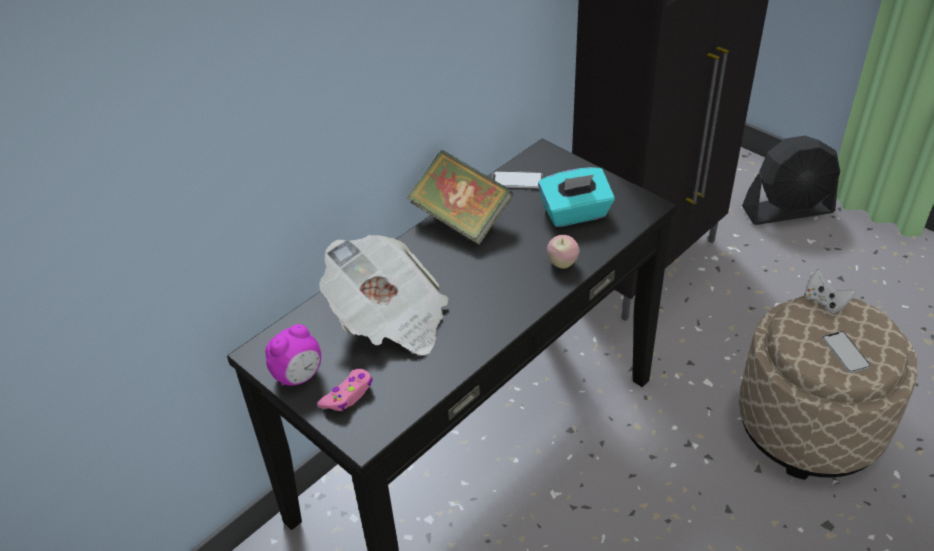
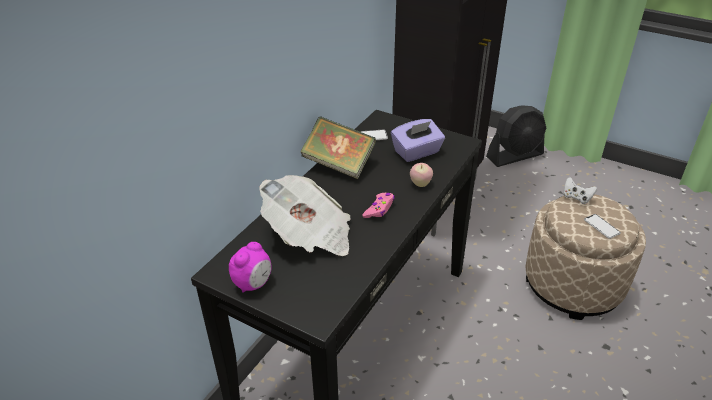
camera: 15 degrees left, 5 degrees down
pink game controller [317,369,373,411] -> pink game controller moved to [362,193,394,218]
turquoise tissue box [538,167,615,227] -> purple tissue box [391,119,445,162]

